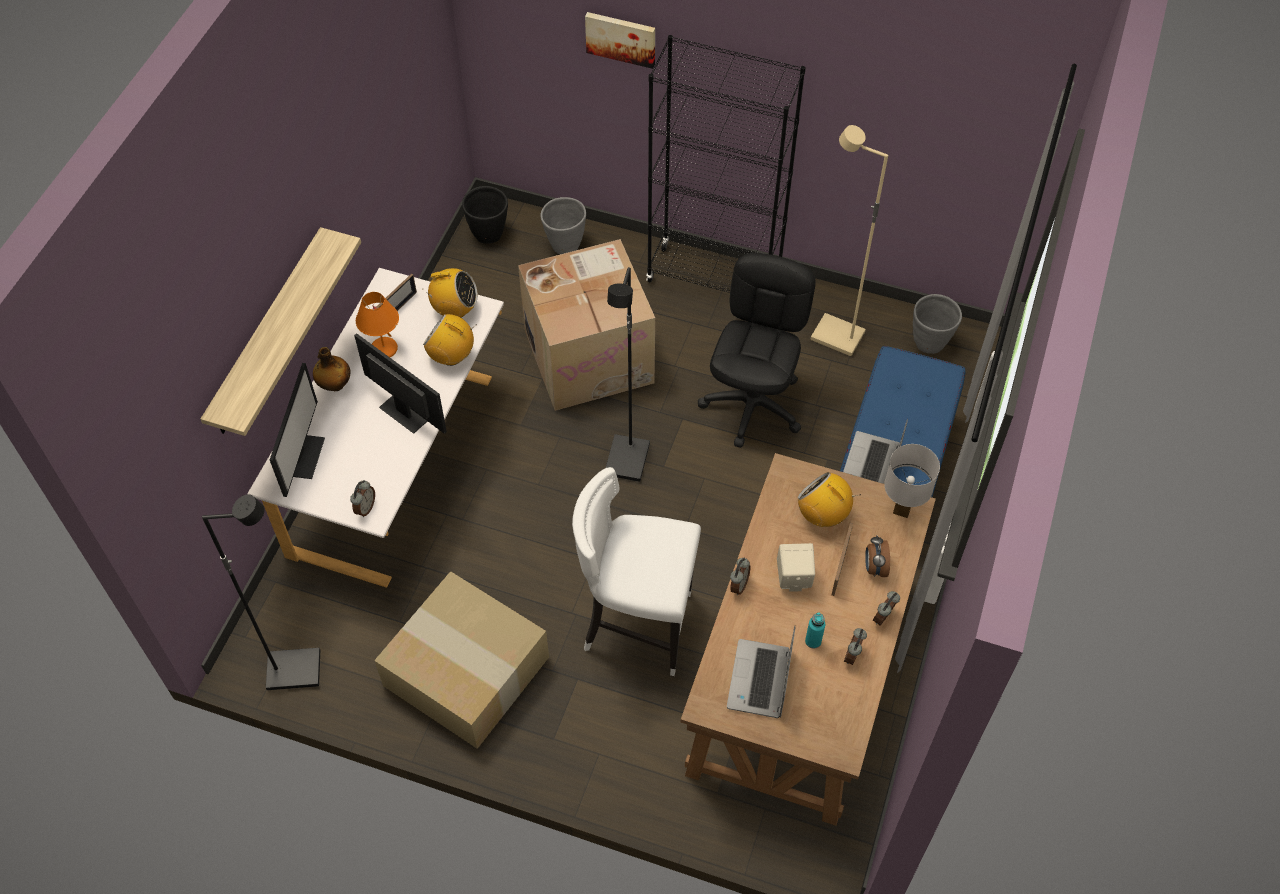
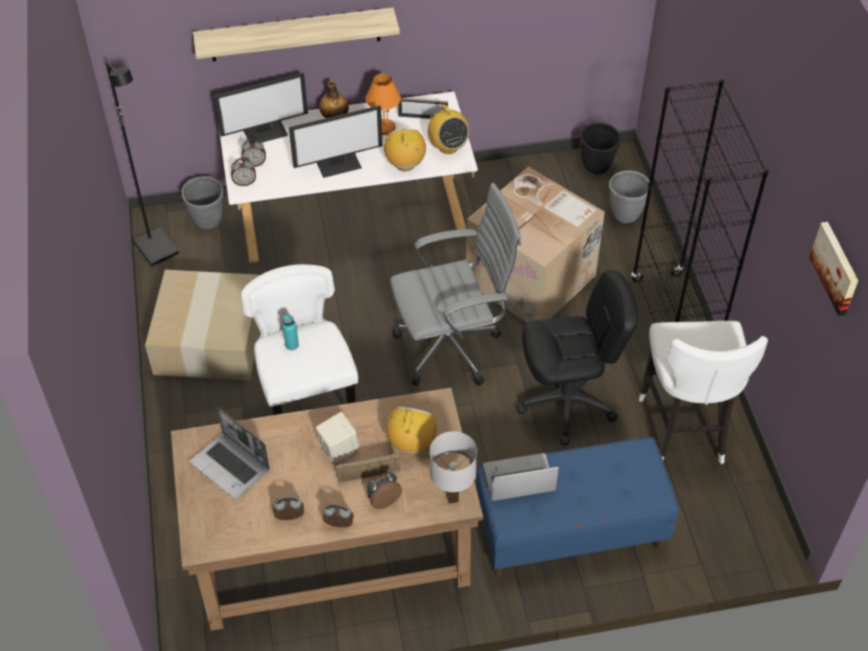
camera: 60 degrees right, 5 degrees down
monitor [354,333,447,434] -> monitor turned 60 degrees clockwise [289,105,383,178]
picture [585,12,655,69] -> picture moved to [809,222,858,316]
black floor lamp [606,267,650,482] -> grey office chair [390,183,521,386]
laptop [727,626,795,718] -> laptop turned 120 degrees counterclockwise [190,407,270,499]
alarm clock [730,558,751,595] -> alarm clock moved to [241,139,266,167]
turquoise bottle [805,612,825,649] -> turquoise bottle moved to [283,315,299,350]
beige floor lamp [811,125,888,356] -> white stool [639,321,768,464]
grey planter [913,294,962,354] -> grey planter moved to [181,176,223,229]

